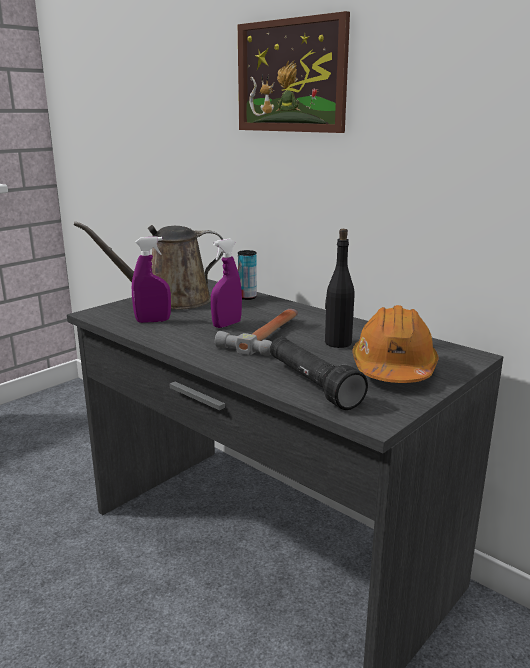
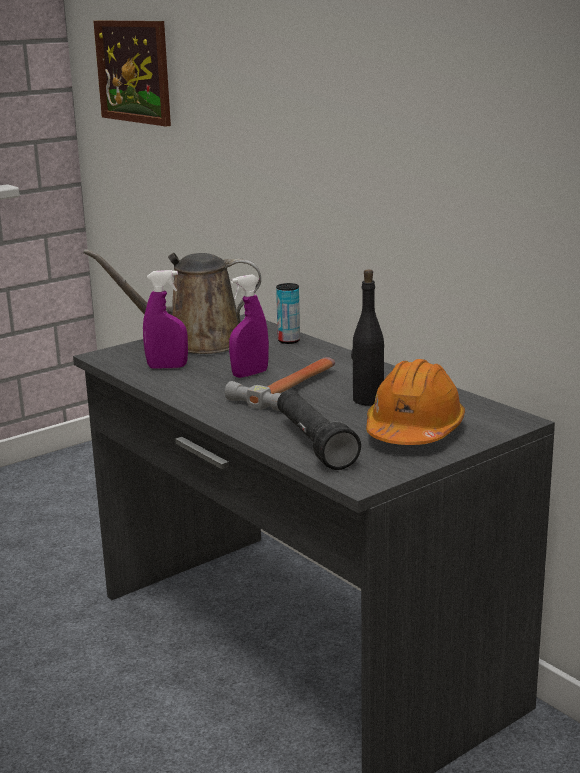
camera: 10 degrees right, 0 degrees up
picture [238,11,350,133] -> picture moved to [93,20,171,127]

